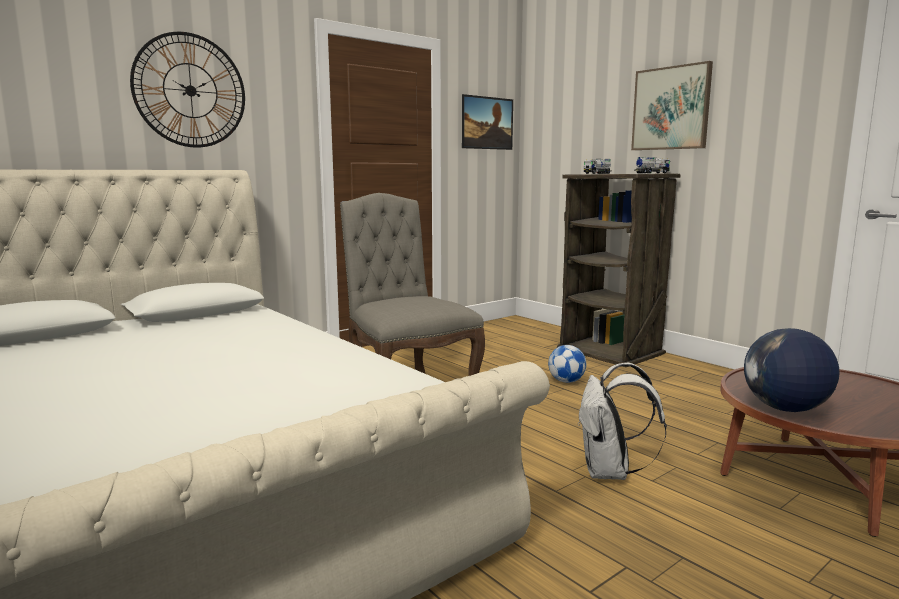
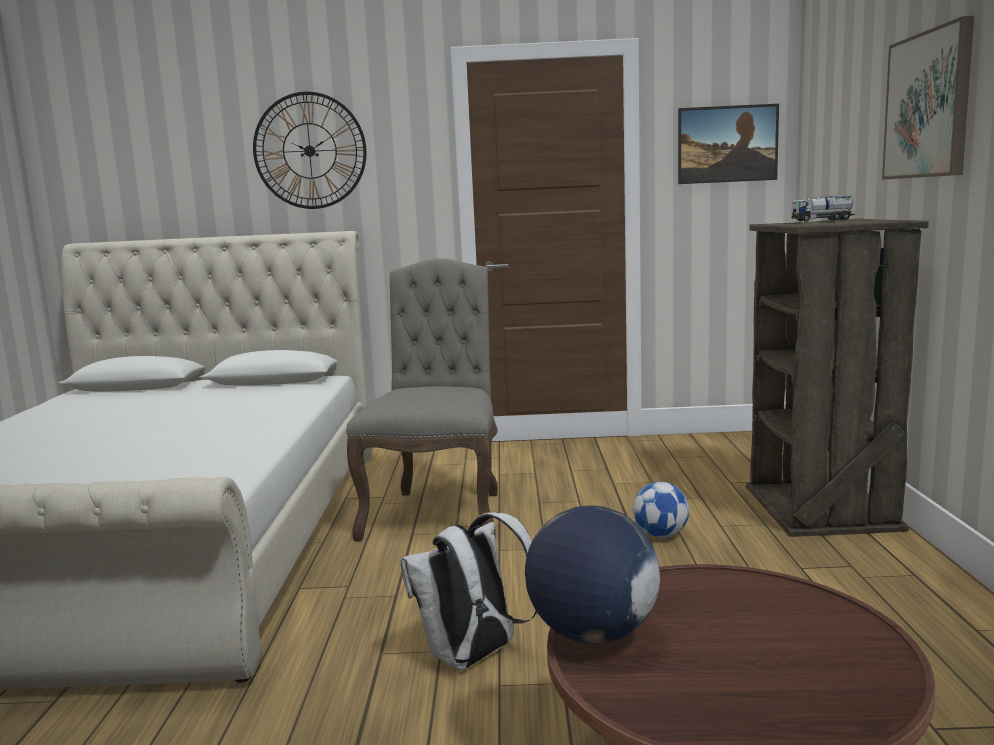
camera: 40 degrees right, 0 degrees up
toy truck [634,157,670,173] -> none

